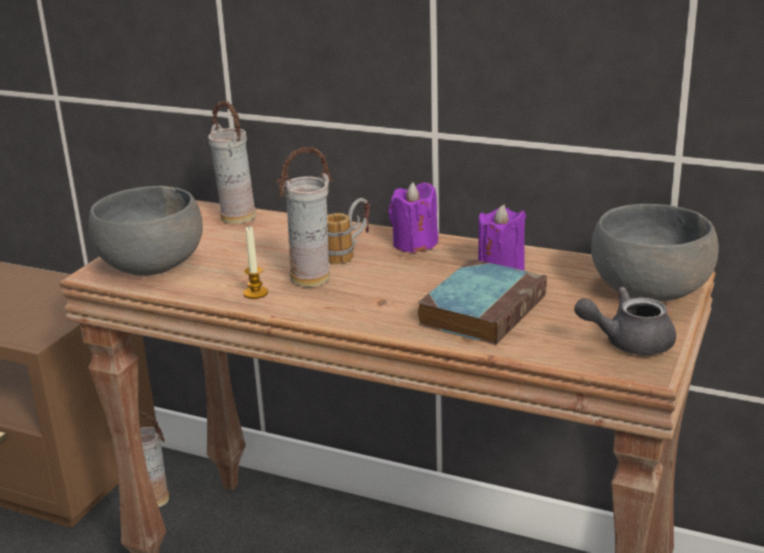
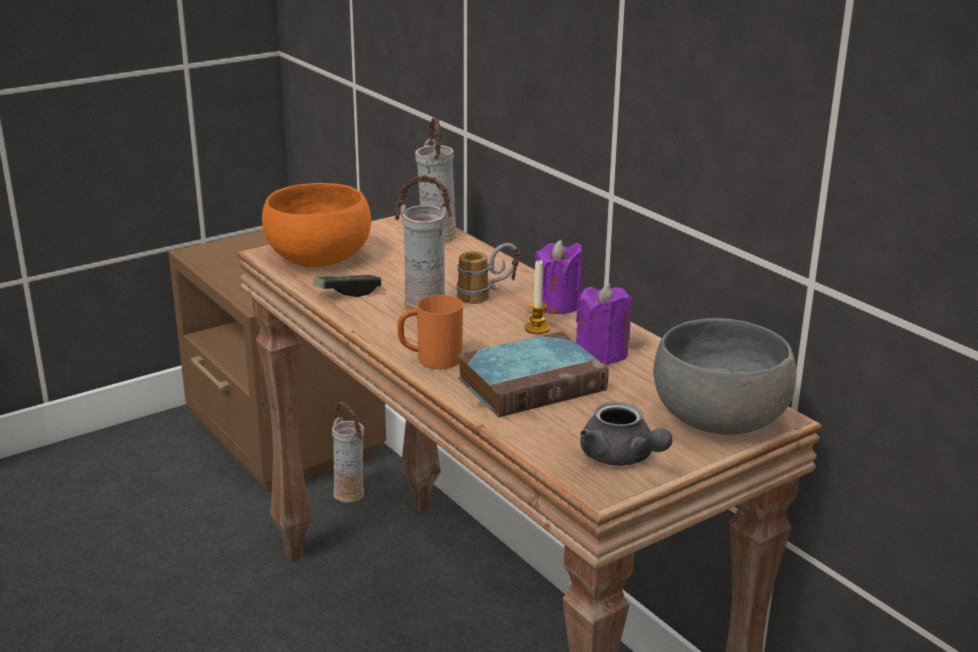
camera: 30 degrees right, 0 degrees up
grey bowl [88,186,203,276] -> orange bowl [262,183,371,267]
candle [243,226,268,299] -> candle moved to [525,260,550,334]
grey teapot [574,287,676,355] -> grey teapot turned 150 degrees counterclockwise [580,402,673,466]
none -> game controller [313,275,381,297]
none -> orange mug [397,295,463,369]

